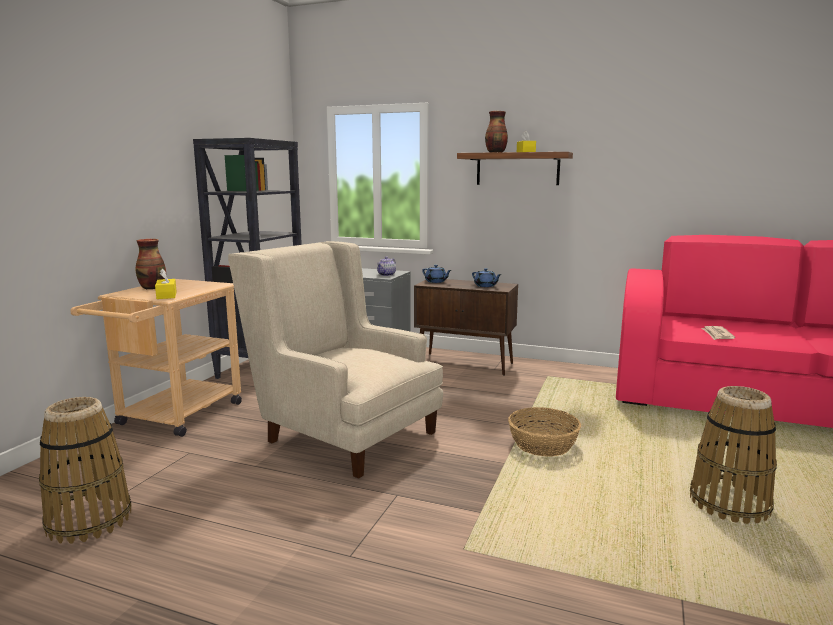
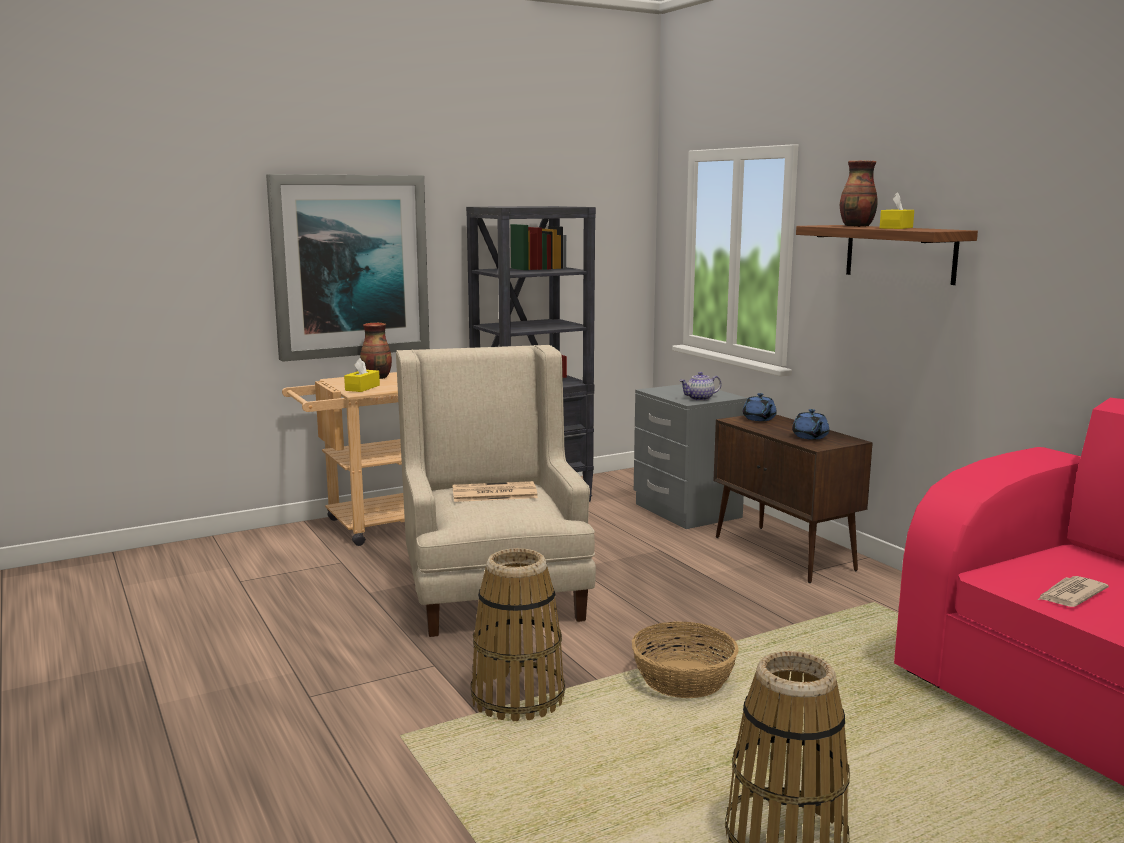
camera: 40 degrees right, 0 degrees up
basket [39,397,132,544] -> basket moved to [471,548,565,721]
none -> picture [266,174,430,362]
none -> newspaper [453,481,538,502]

